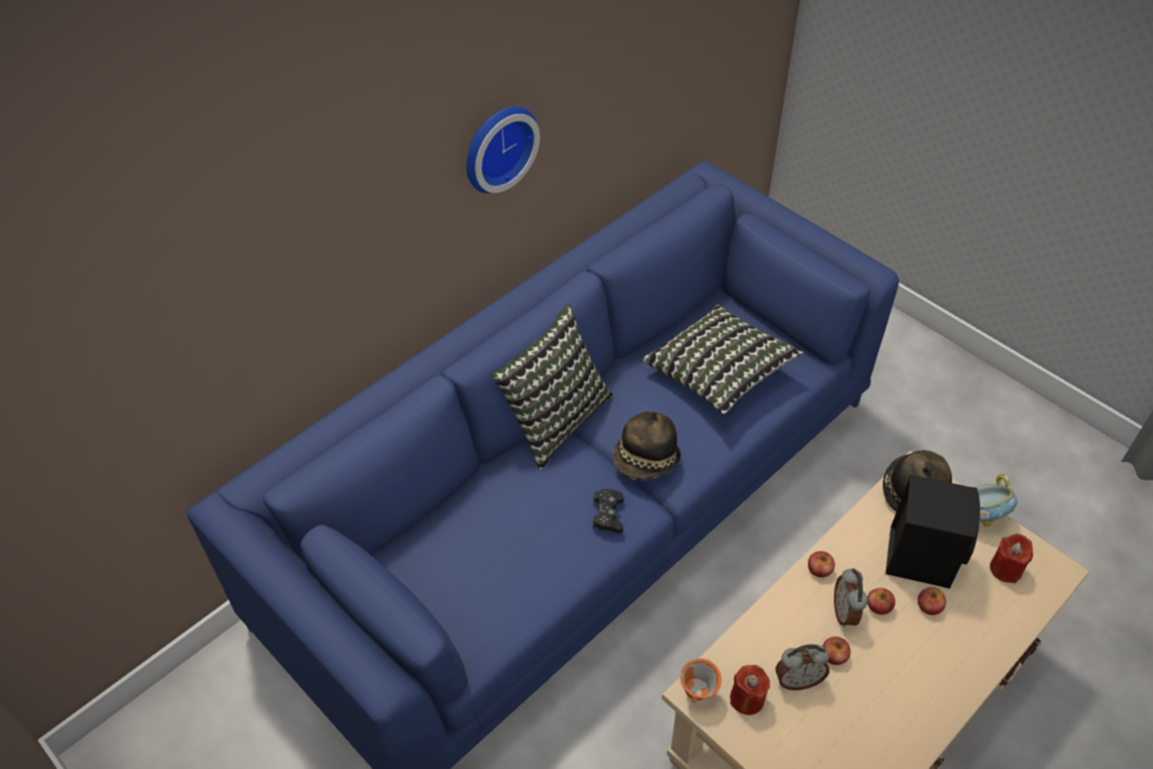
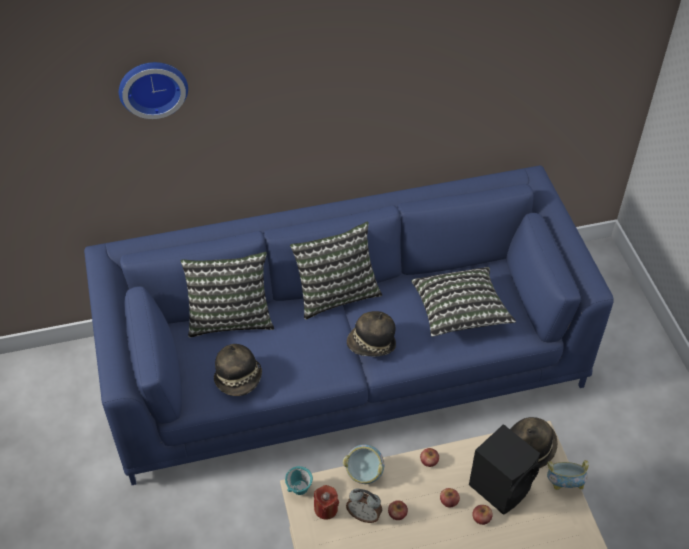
camera: 30 degrees right, 0 degrees up
wall clock [466,106,540,193] -> wall clock moved to [119,62,188,119]
black game controller [593,489,624,533] -> none
orange mug [680,658,722,703] -> turquoise mug [285,466,313,495]
alarm clock [834,568,868,627] -> none
red candle [990,534,1033,584] -> none
none -> pillow [181,252,274,338]
none -> hat [214,344,262,396]
none -> bowl [343,444,384,484]

